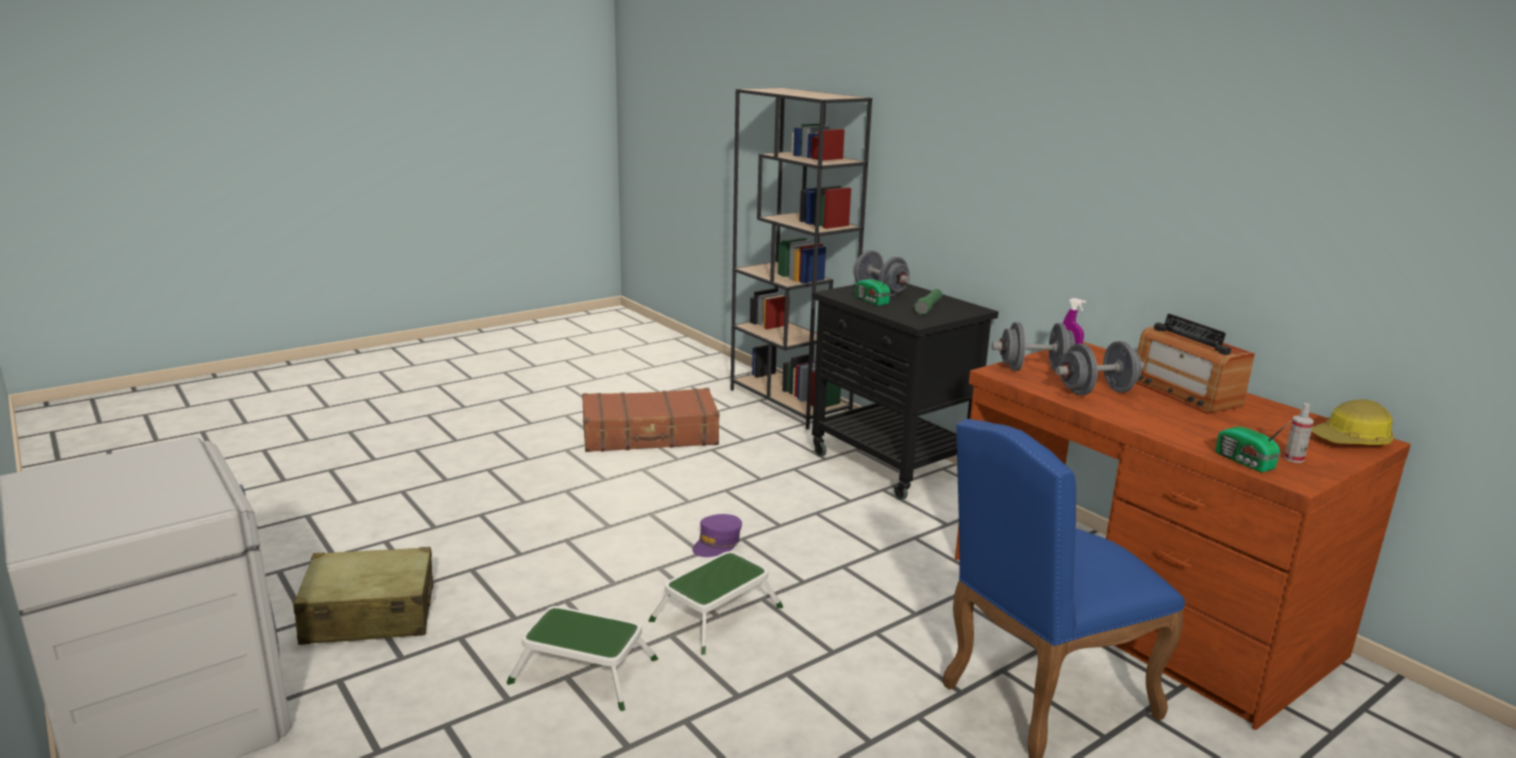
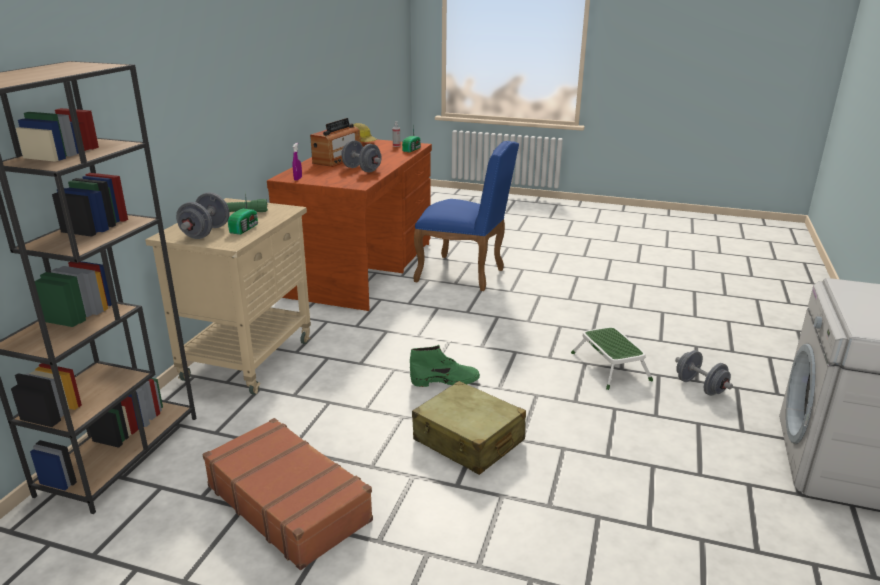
camera: 125 degrees left, 5 degrees up
beige suitcase [294,547,433,645] -> beige suitcase moved to [412,381,526,475]
green step ladder [649,551,783,655] -> none
purple cap [693,514,742,557] -> green boot [410,345,480,387]
black cart [812,284,998,500] -> beige cart [145,198,311,395]
grey dumbbell [992,322,1076,371] -> grey dumbbell moved to [675,350,733,396]

